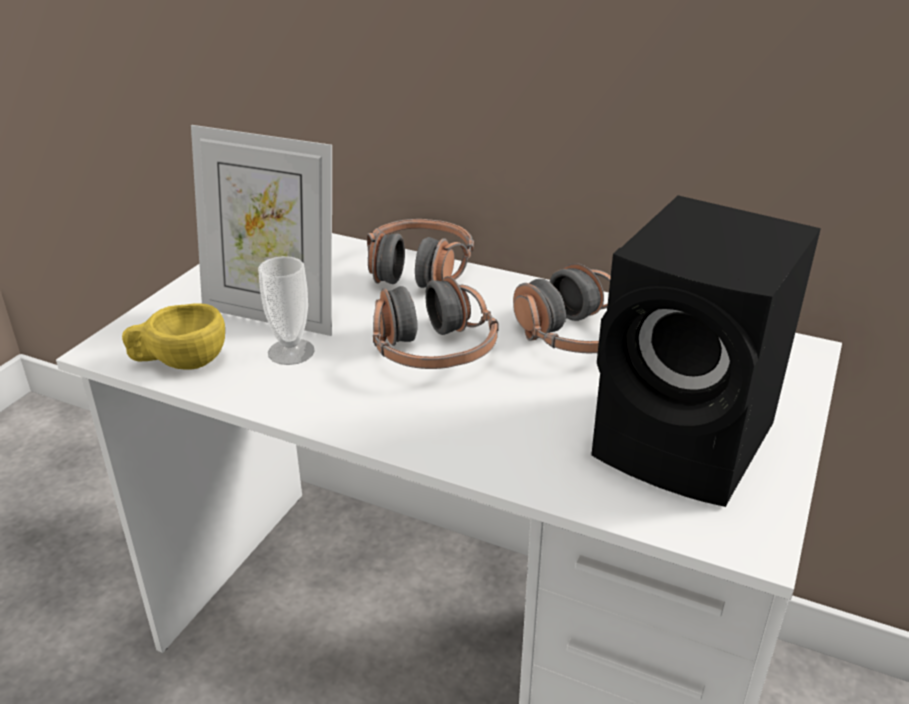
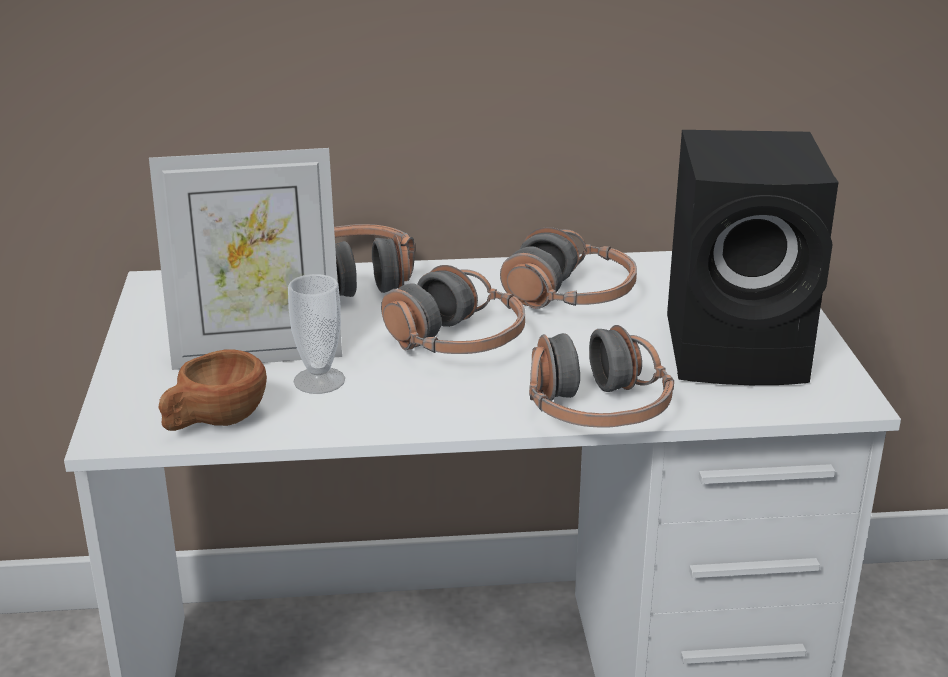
camera: 30 degrees left, 5 degrees down
yellow cup [122,304,225,370] -> brown cup [159,349,267,431]
none -> headphones [529,325,674,428]

